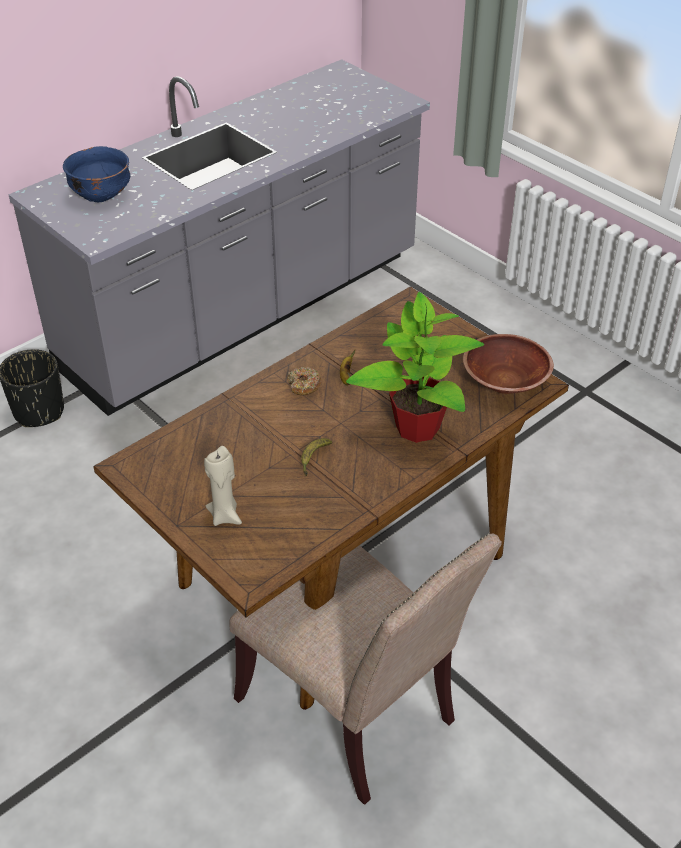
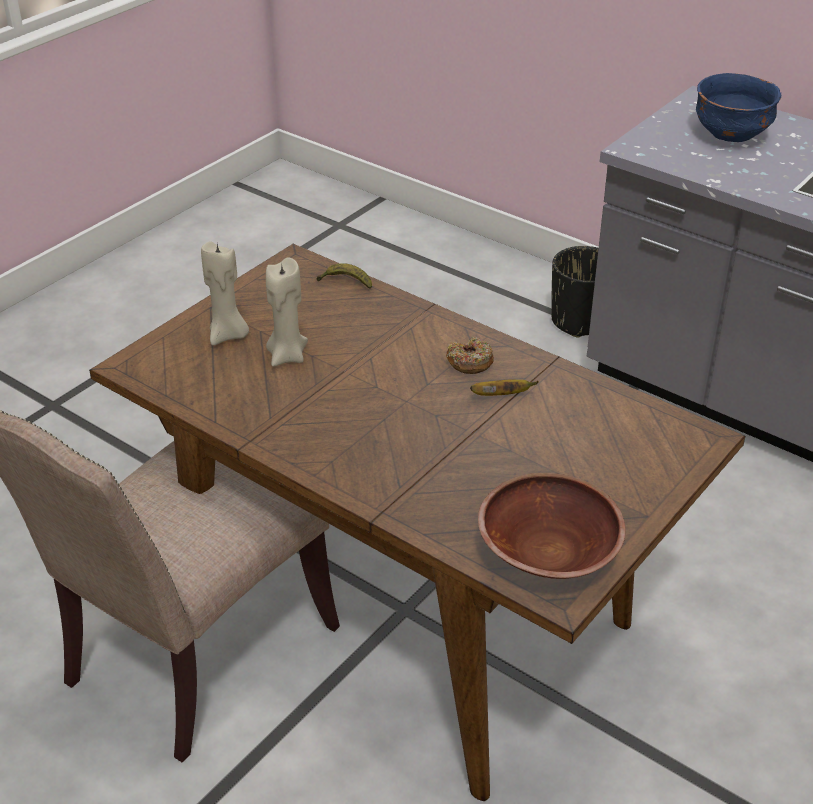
camera: 80 degrees right, 5 degrees down
banana [301,438,332,476] -> banana moved to [316,263,372,289]
potted plant [346,292,484,443] -> none
none -> beige candle [266,257,308,367]

